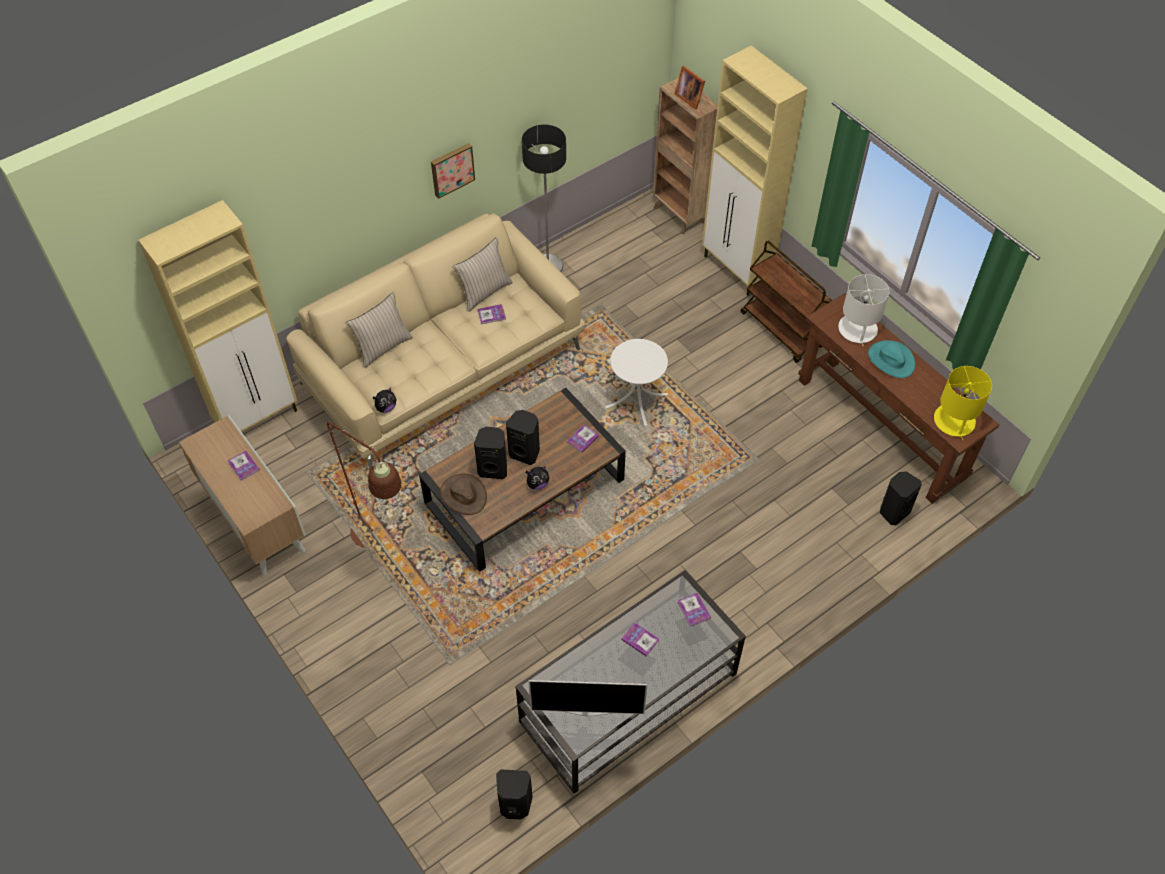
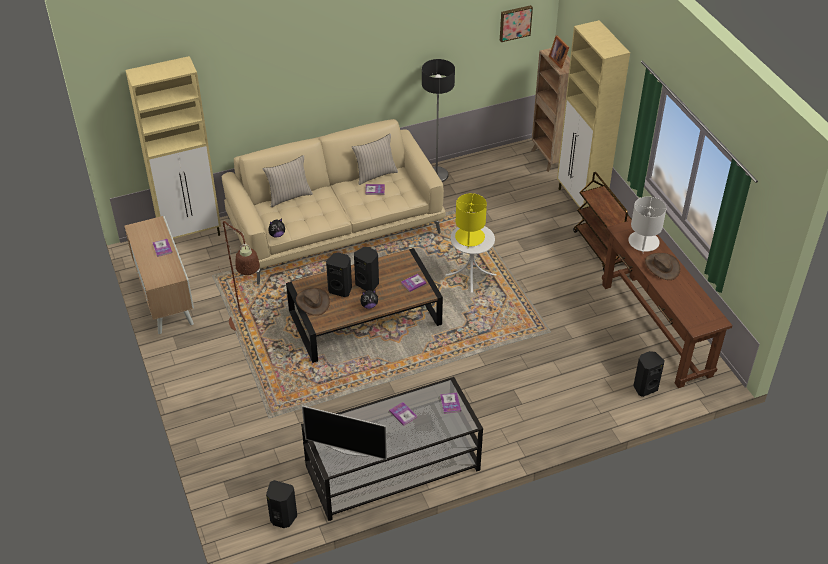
camera: 15 degrees right, 10 degrees down
picture [431,143,475,199] -> picture moved to [500,5,533,42]
turquoise hat [868,340,915,378] -> brown hat [645,253,680,280]
yellow table lamp [934,366,992,440] -> yellow table lamp moved to [455,193,487,247]

